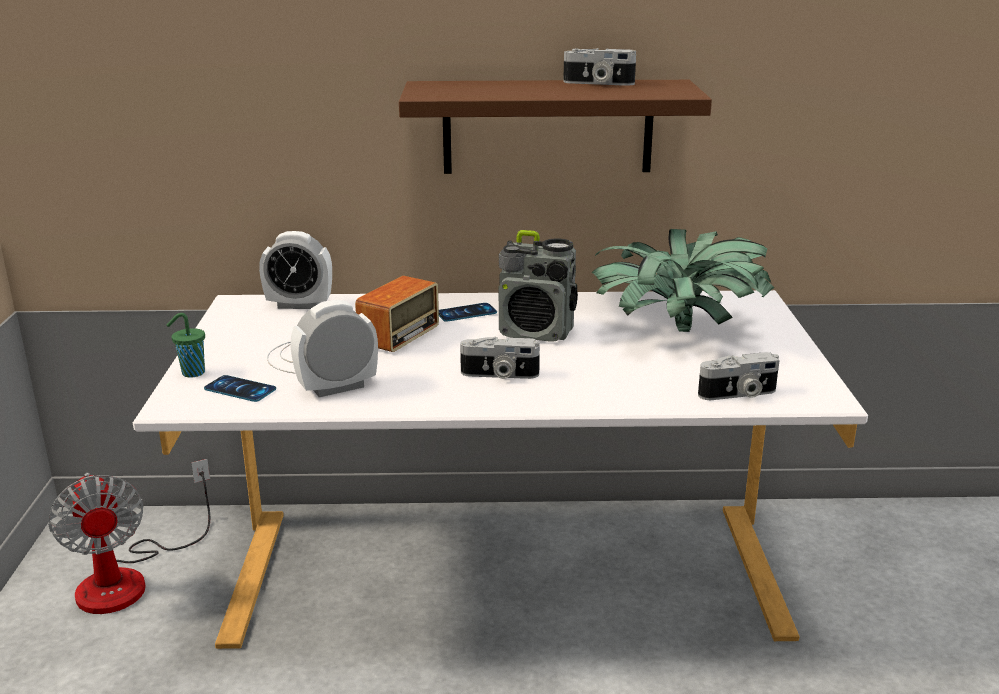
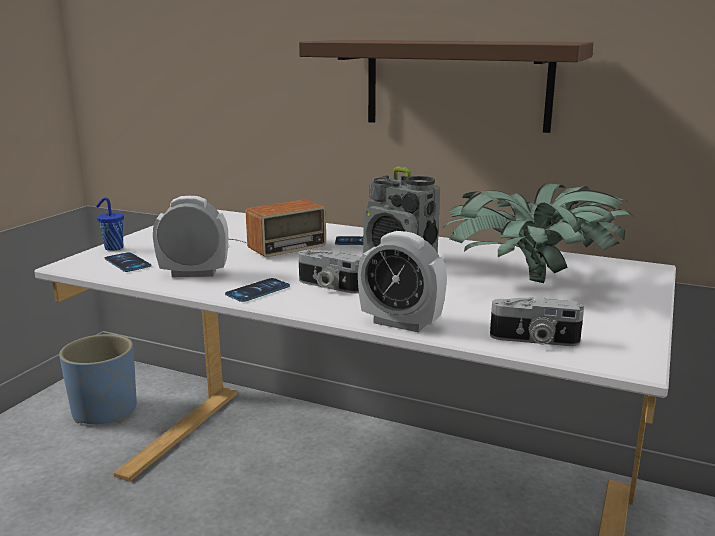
camera: 25 degrees right, 5 degrees down
fan [48,459,210,614] -> blue planter [59,334,137,424]
green cup [167,313,205,377] -> blue cup [96,197,124,251]
alarm clock [259,231,332,309] -> alarm clock moved to [358,231,447,332]
camera [563,48,636,86] -> none
none -> phone [225,278,290,302]

